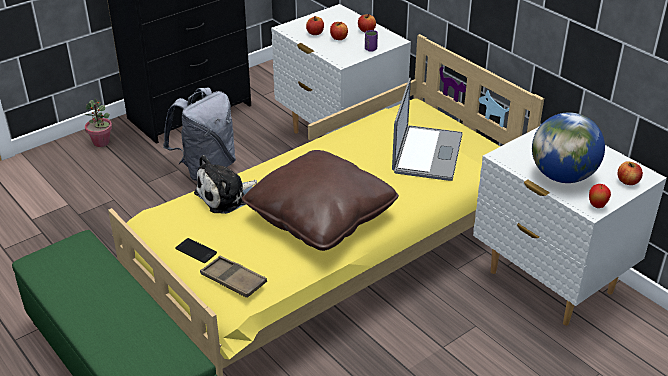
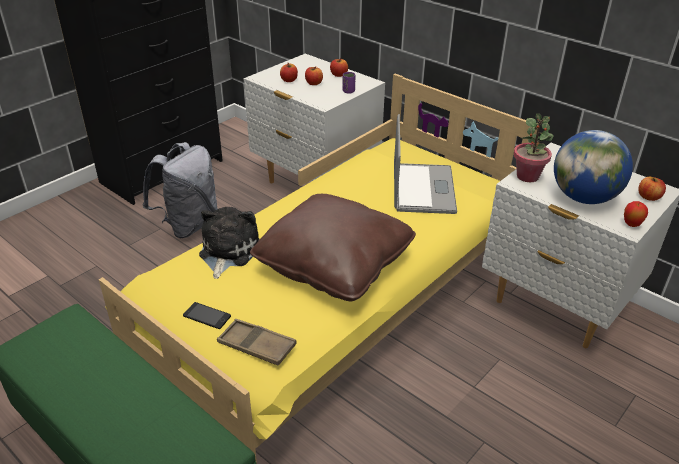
camera: 10 degrees left, 0 degrees up
potted plant [85,98,112,147] -> potted plant moved to [513,113,553,182]
plush toy [194,155,257,214] -> plush toy turned 150 degrees clockwise [199,207,260,279]

